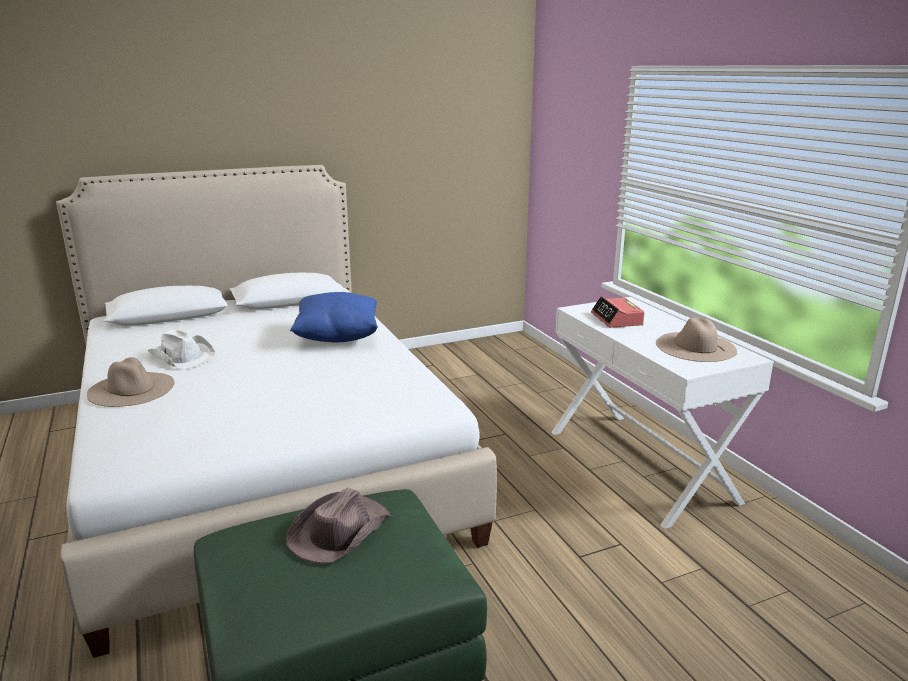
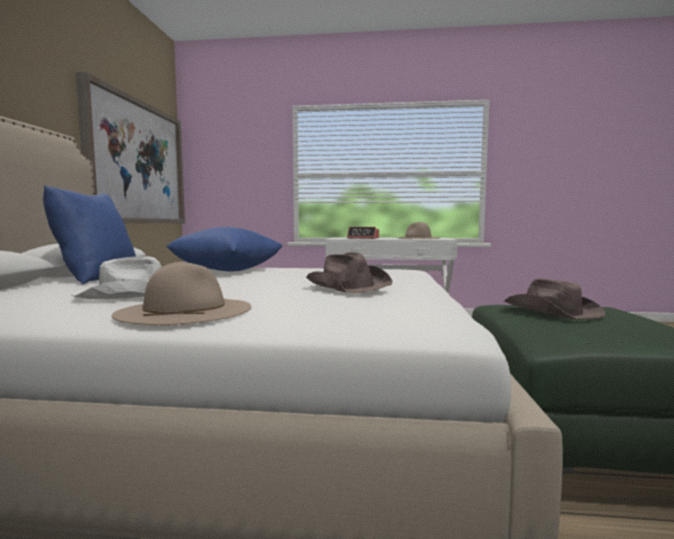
camera: 60 degrees left, 15 degrees down
none -> blue pillow [43,186,136,284]
none -> picture [76,72,185,223]
none -> brown hat [306,252,393,294]

